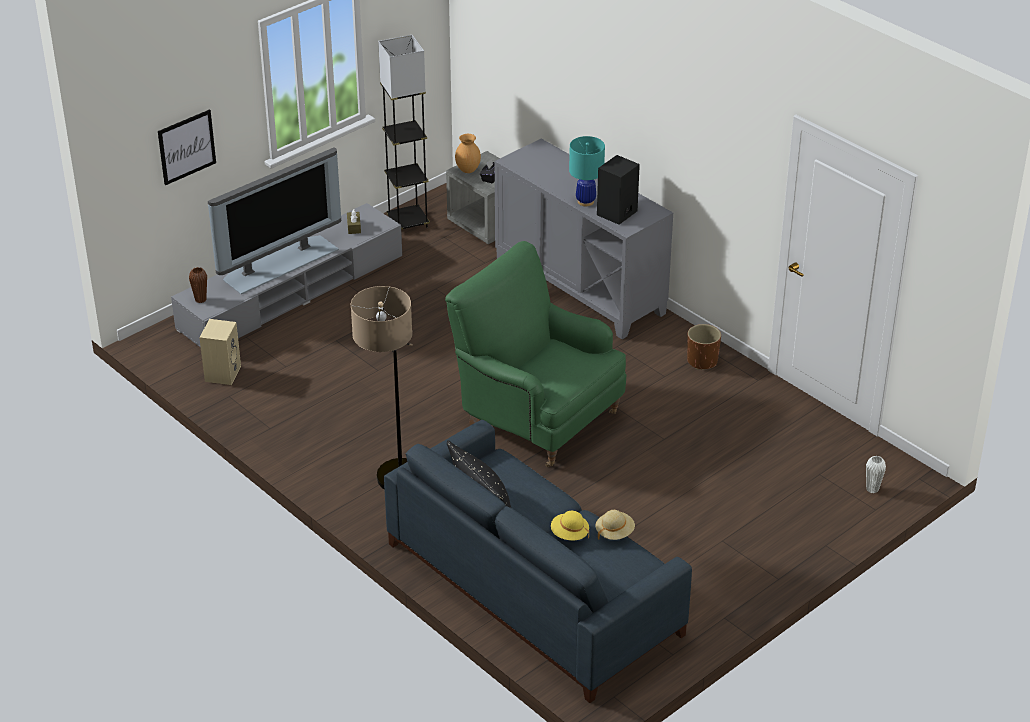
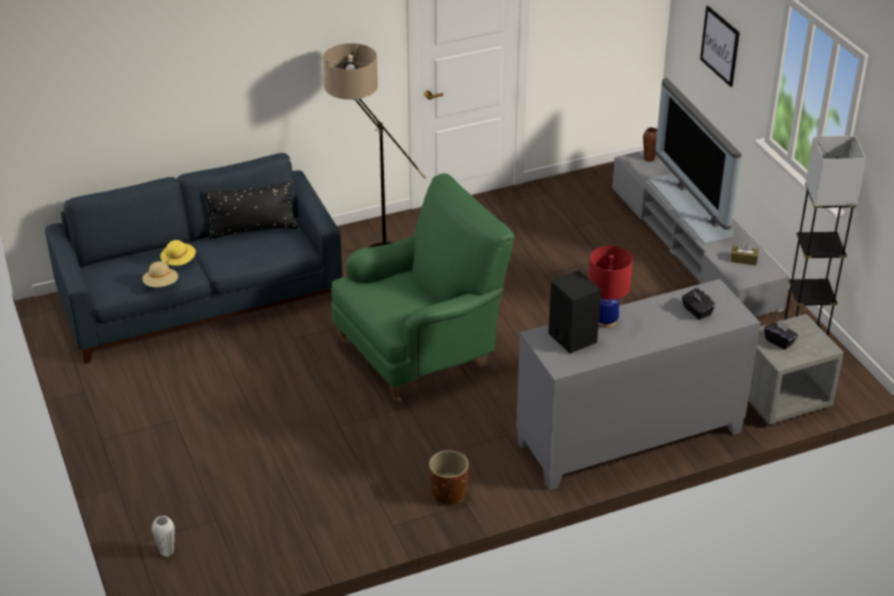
camera: 110 degrees right, 0 degrees up
beige speaker [199,319,241,385] -> none
brown vase [455,134,481,173] -> none
turquoise table lamp [569,136,605,206] -> red table lamp [588,246,633,328]
none -> black tissue box [682,288,715,320]

